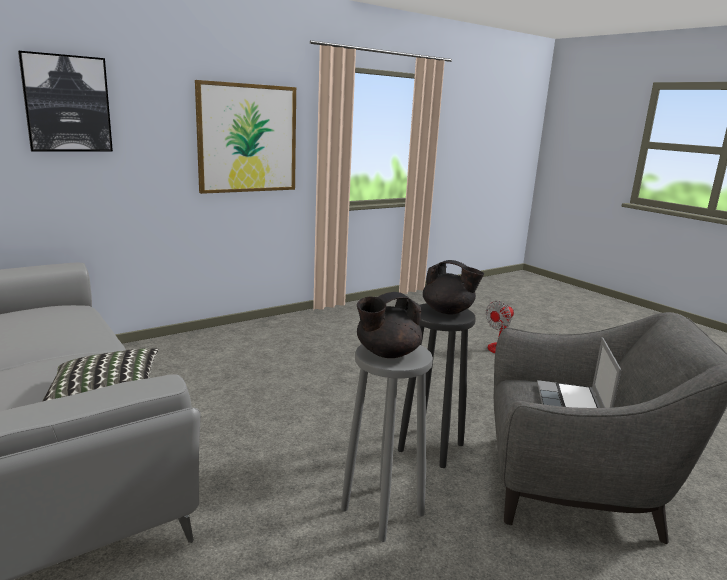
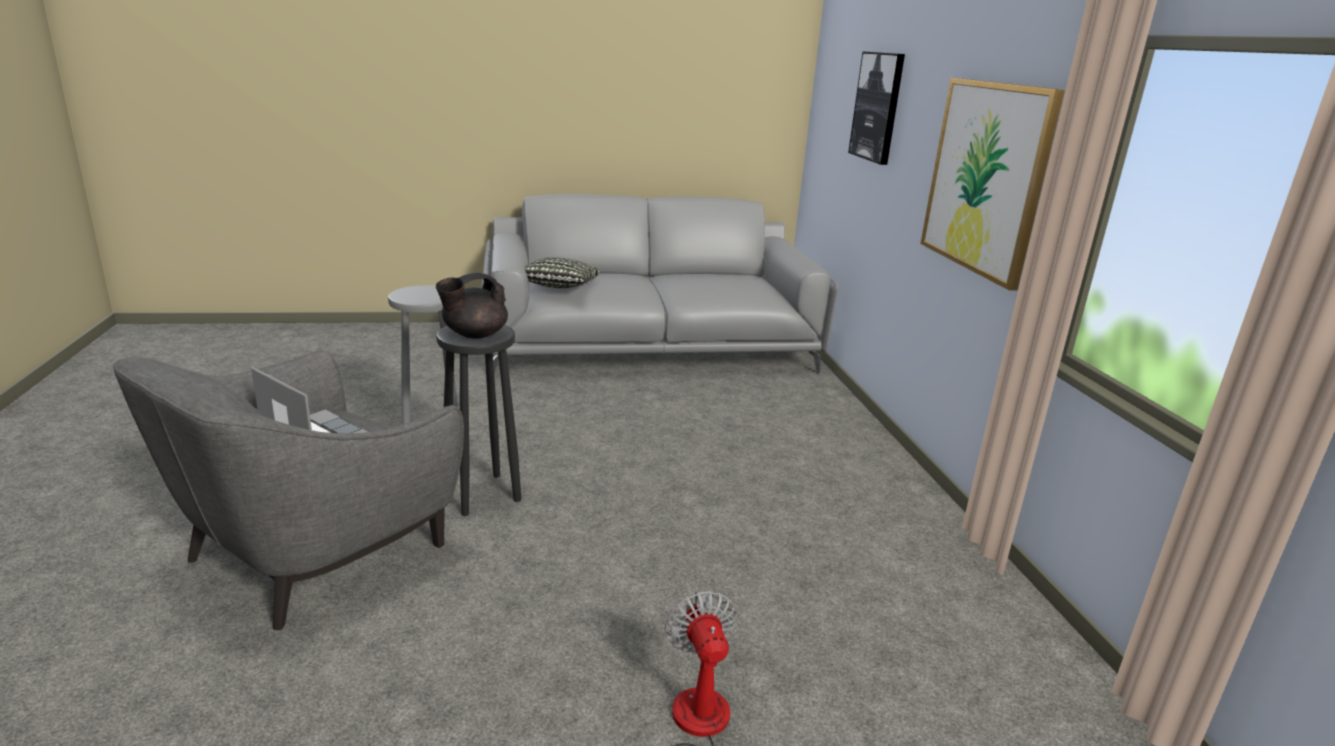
camera: 115 degrees right, 5 degrees up
black teapot [357,292,422,358] -> none

